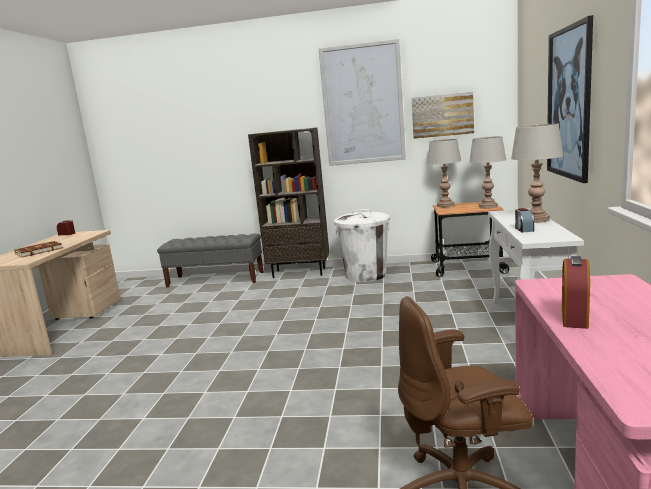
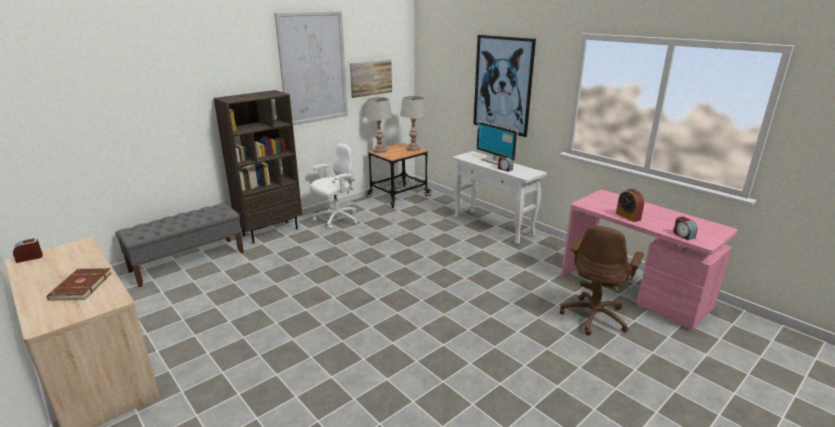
camera: 50 degrees left, 10 degrees up
white trash can [334,209,390,282] -> white office chair [310,143,358,230]
grey table lamp [511,124,564,223] -> monitor [477,121,518,165]
none -> alarm clock [673,217,697,240]

